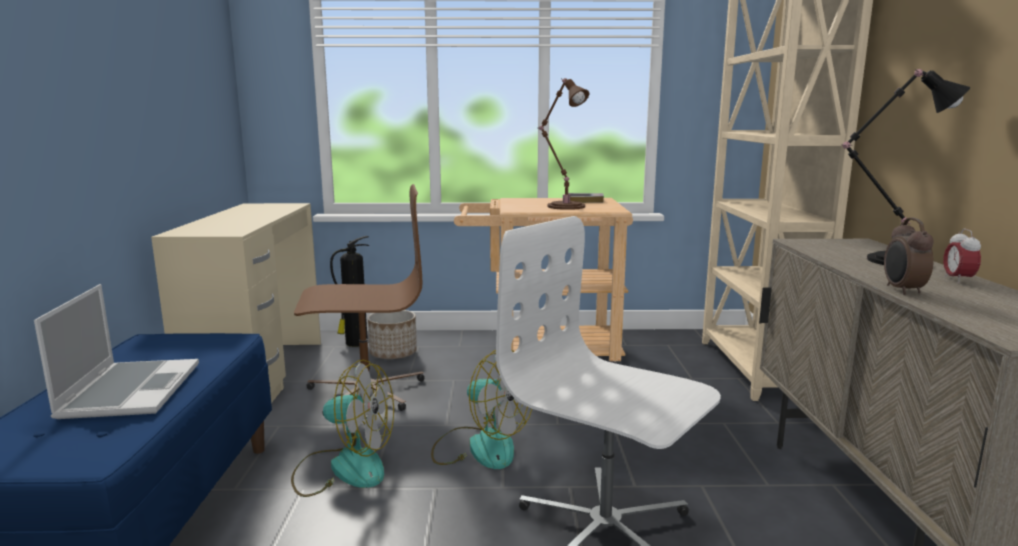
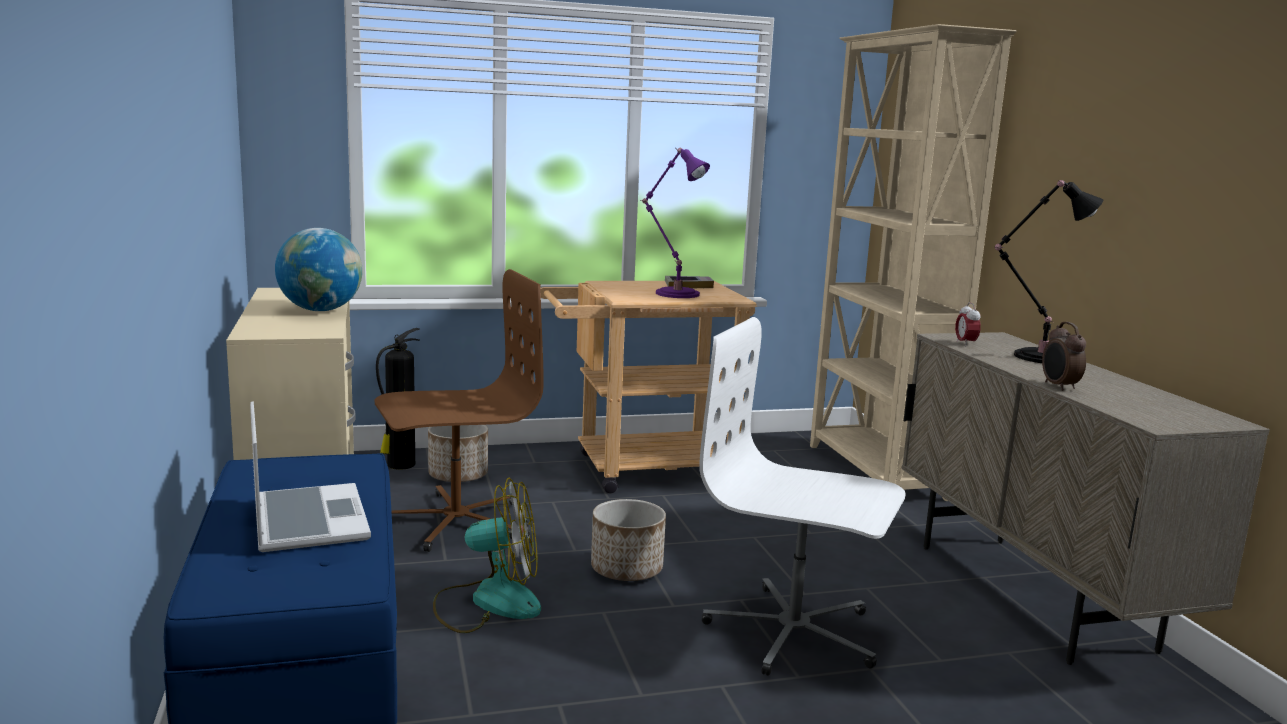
camera: 15 degrees left, 0 degrees up
fan [431,350,532,469] -> planter [591,499,666,581]
brown table lamp [539,78,589,210] -> purple table lamp [642,148,710,298]
alarm clock [943,228,981,284] -> alarm clock moved to [955,302,981,346]
none -> globe [275,228,363,311]

